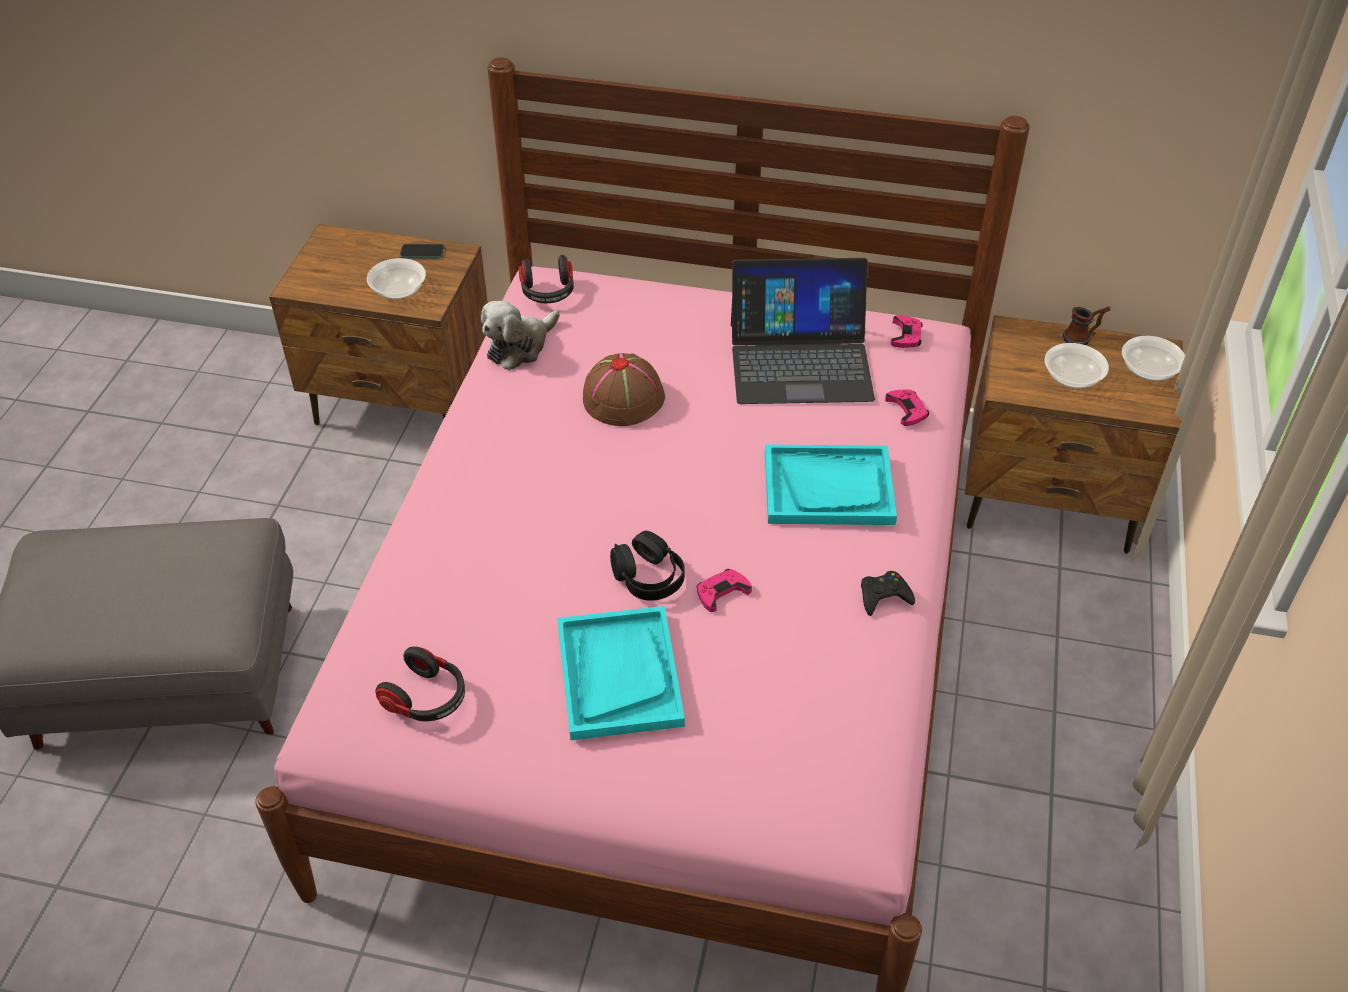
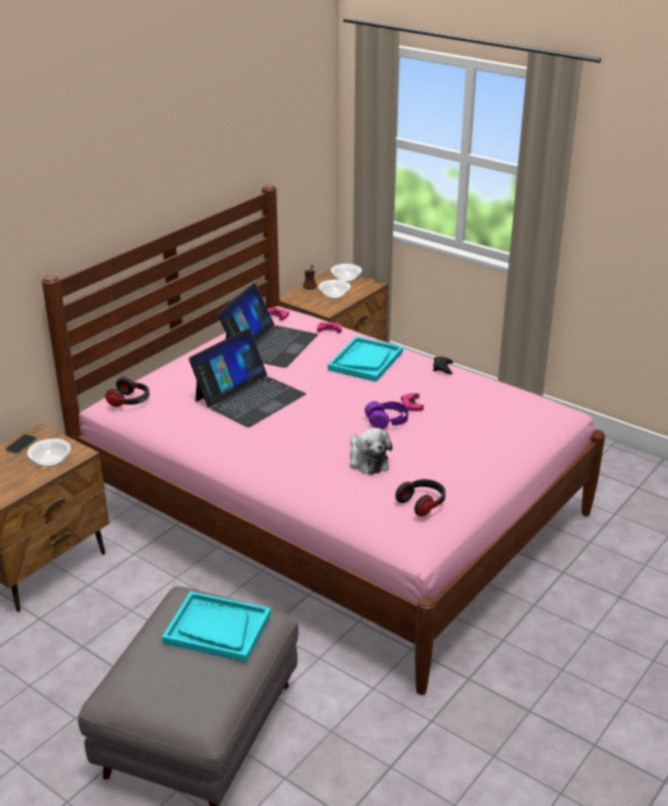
camera: 65 degrees left, 15 degrees down
plush toy [481,301,560,370] -> plush toy moved to [350,428,392,475]
turquoise tray [557,606,685,740] -> turquoise tray moved to [162,591,271,662]
brown hat [583,353,665,426] -> laptop [189,328,306,427]
black headphones [610,530,685,601] -> purple headphones [365,401,408,429]

